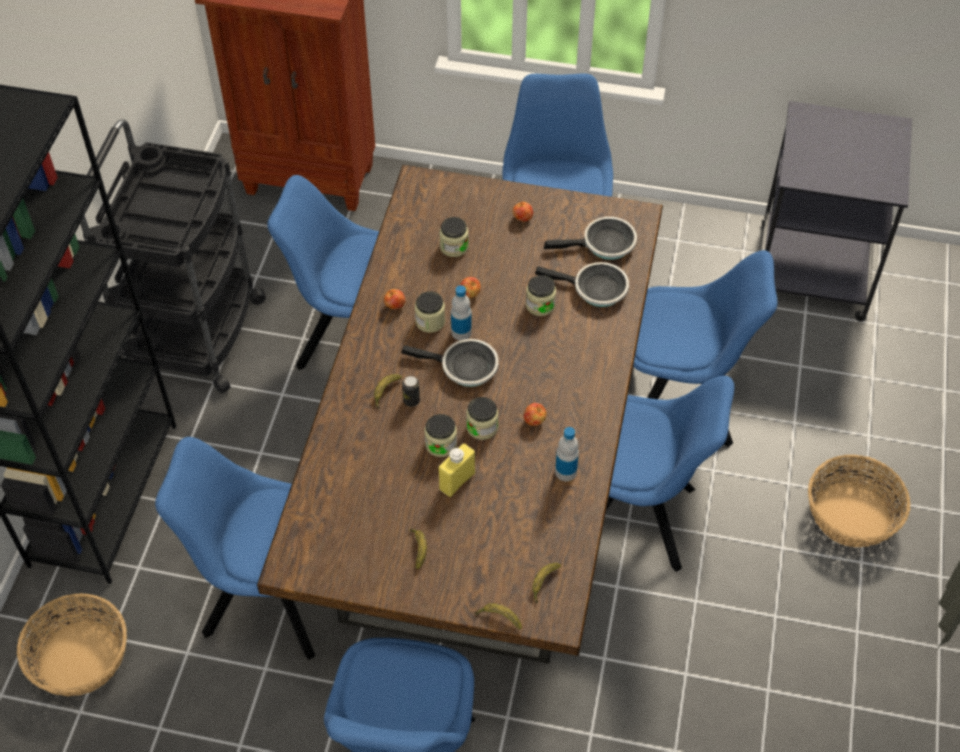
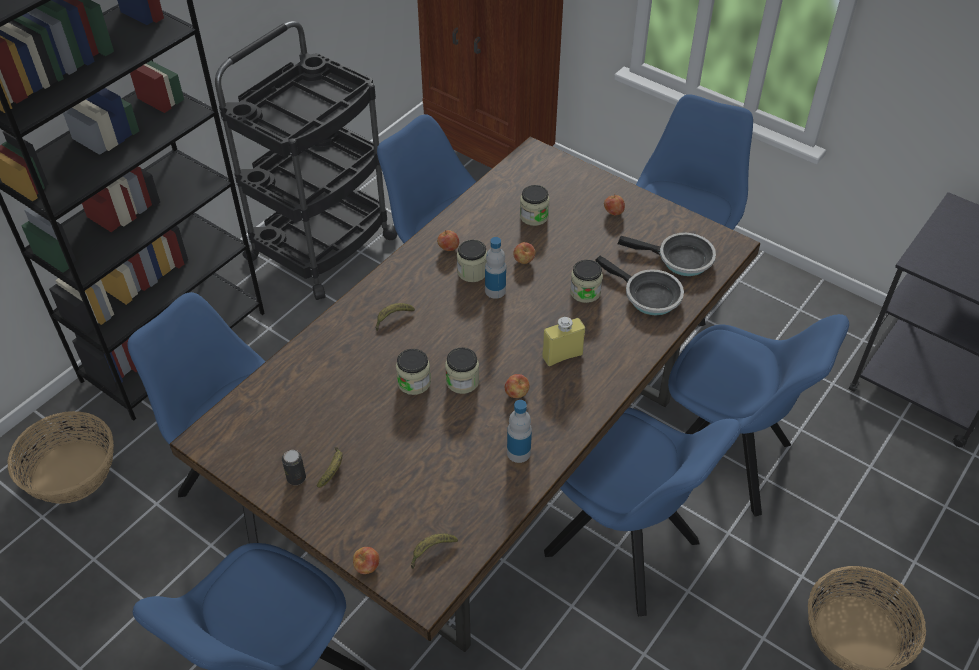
camera: 25 degrees right, 5 degrees down
frying pan [401,339,498,387] -> none
can [402,376,420,407] -> can moved to [282,450,306,485]
yellow bottle [439,444,475,497] -> yellow bottle moved to [542,317,585,366]
banana [475,603,522,630] -> apple [353,547,379,574]

